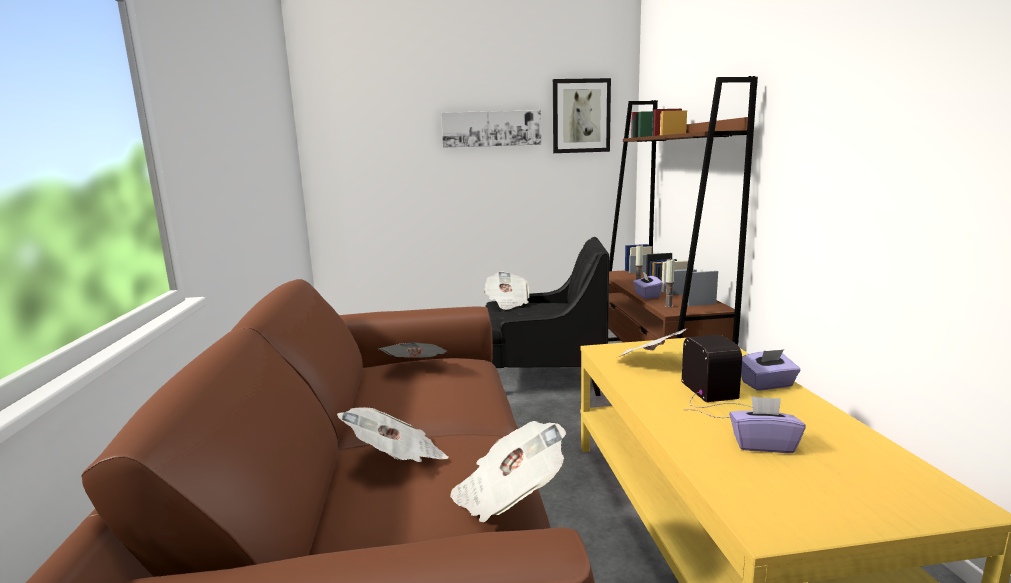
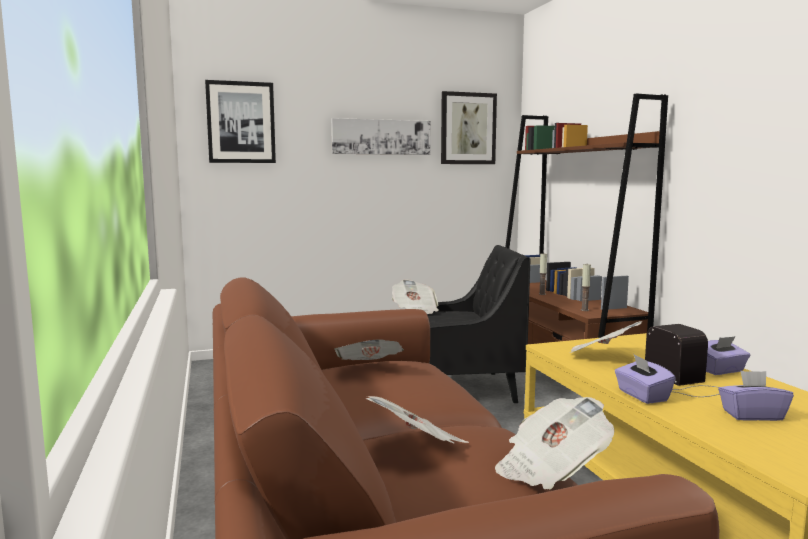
camera: 10 degrees left, 5 degrees down
purple tissue box [633,272,663,299] -> purple tissue box moved to [615,354,676,404]
none -> picture [205,80,276,163]

